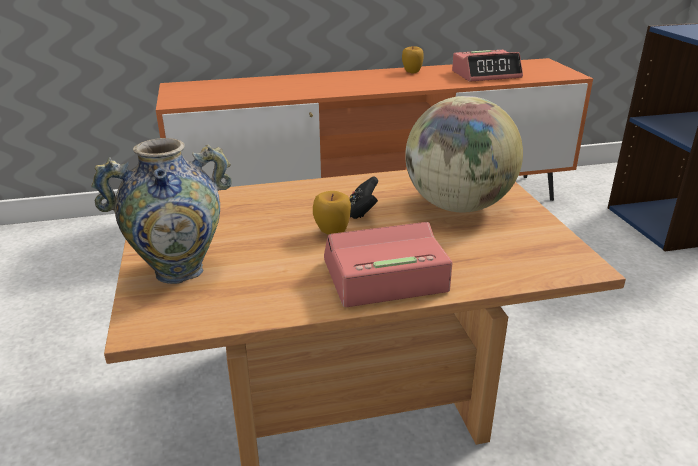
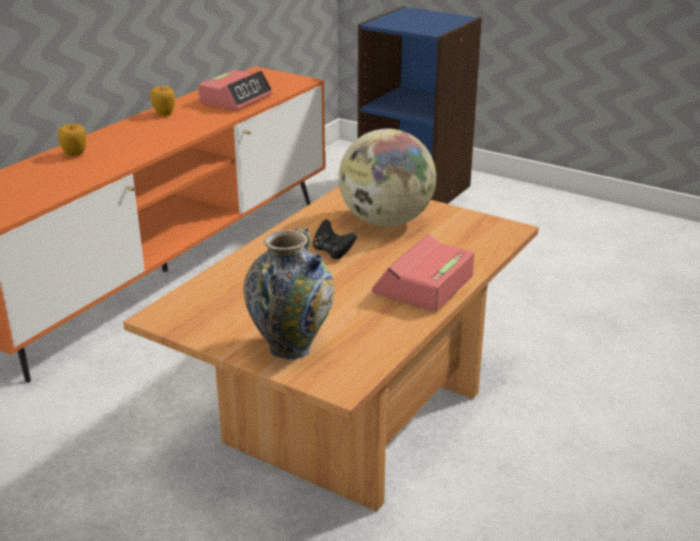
camera: 45 degrees left, 0 degrees up
apple [313,191,351,235] -> apple moved to [58,124,86,156]

